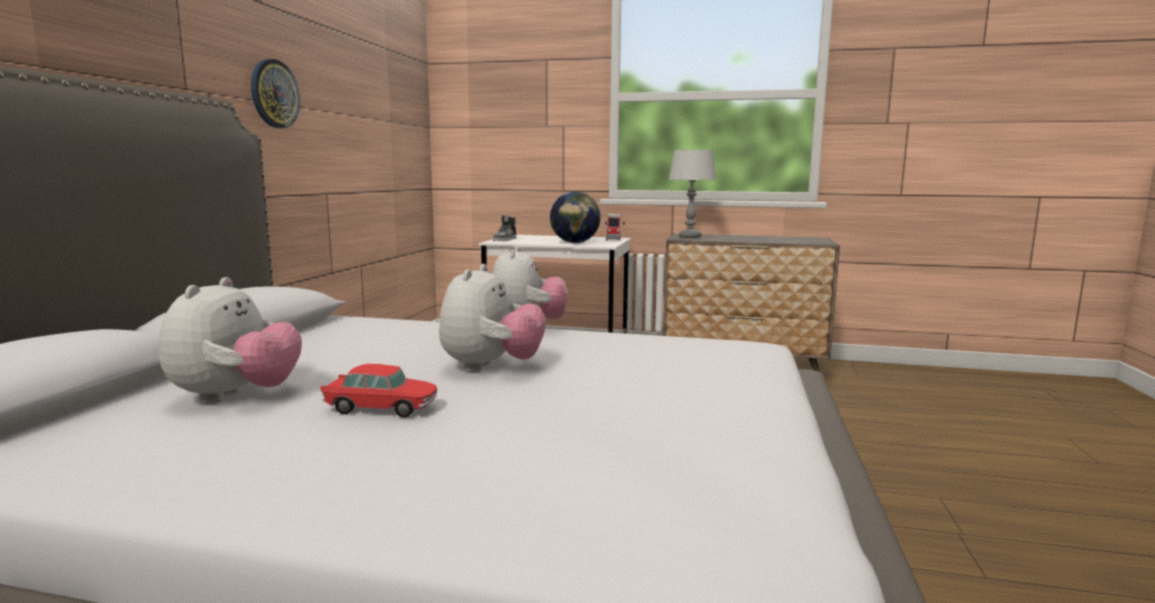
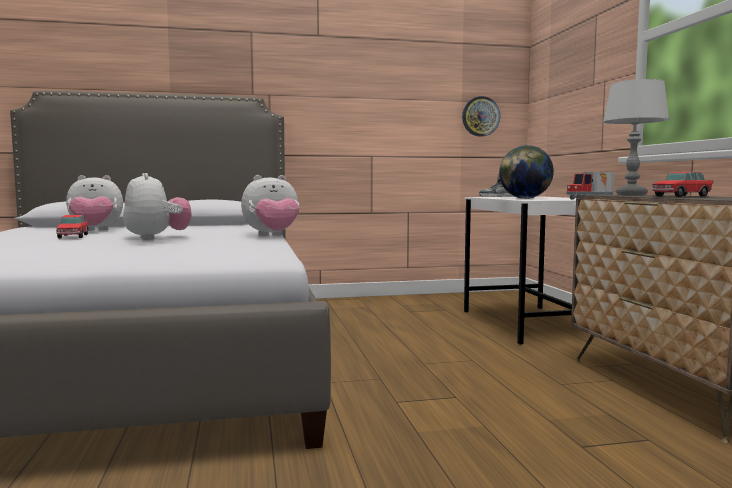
camera: 65 degrees right, 5 degrees down
wall clock [251,59,300,128] -> wall clock moved to [462,96,500,137]
plush toy [439,264,546,372] -> plush toy turned 105 degrees counterclockwise [123,173,192,240]
none -> toy car [651,172,713,197]

